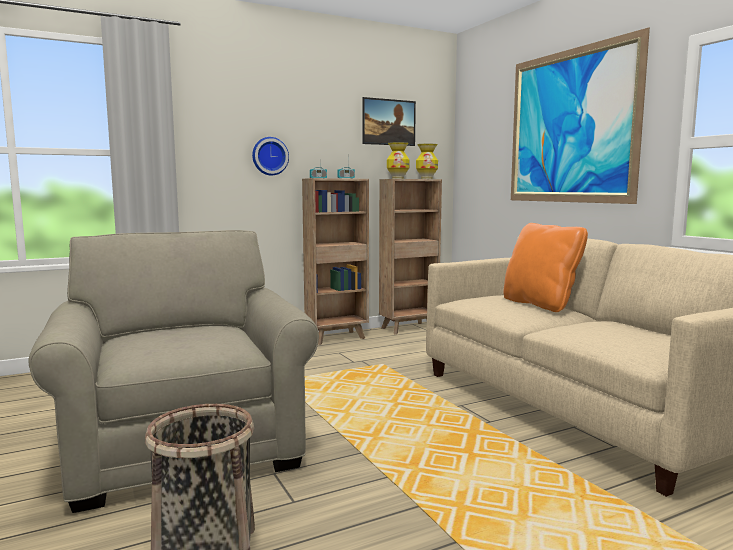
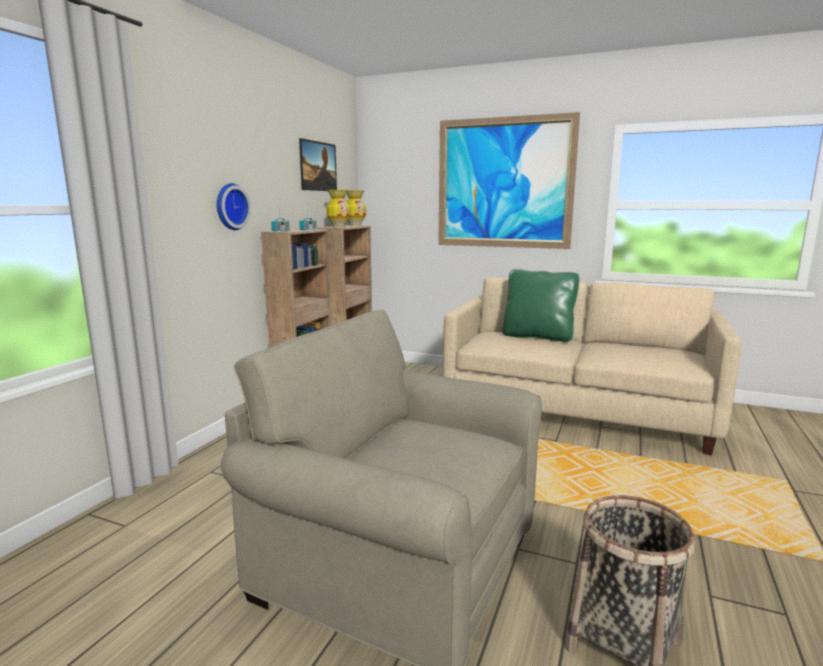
camera: 40 degrees left, 5 degrees up
orange pillow [503,223,588,312] -> green pillow [502,269,579,342]

